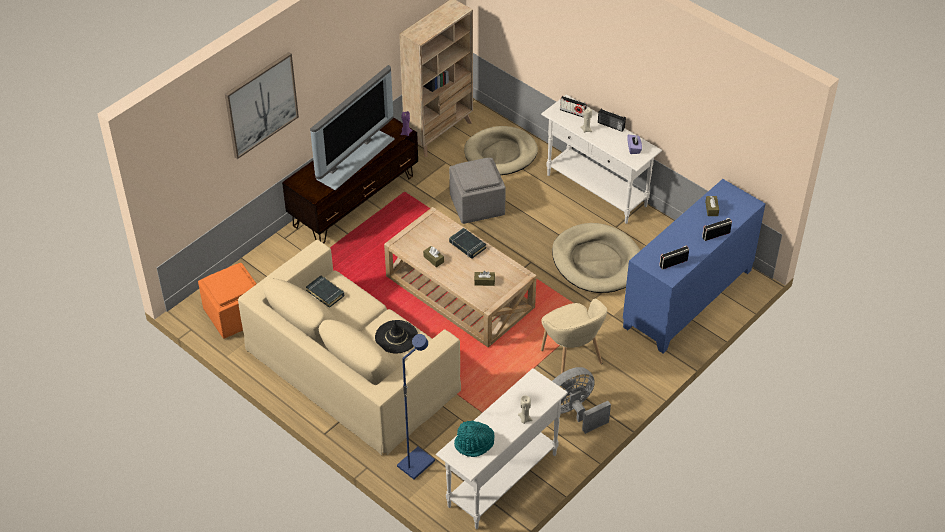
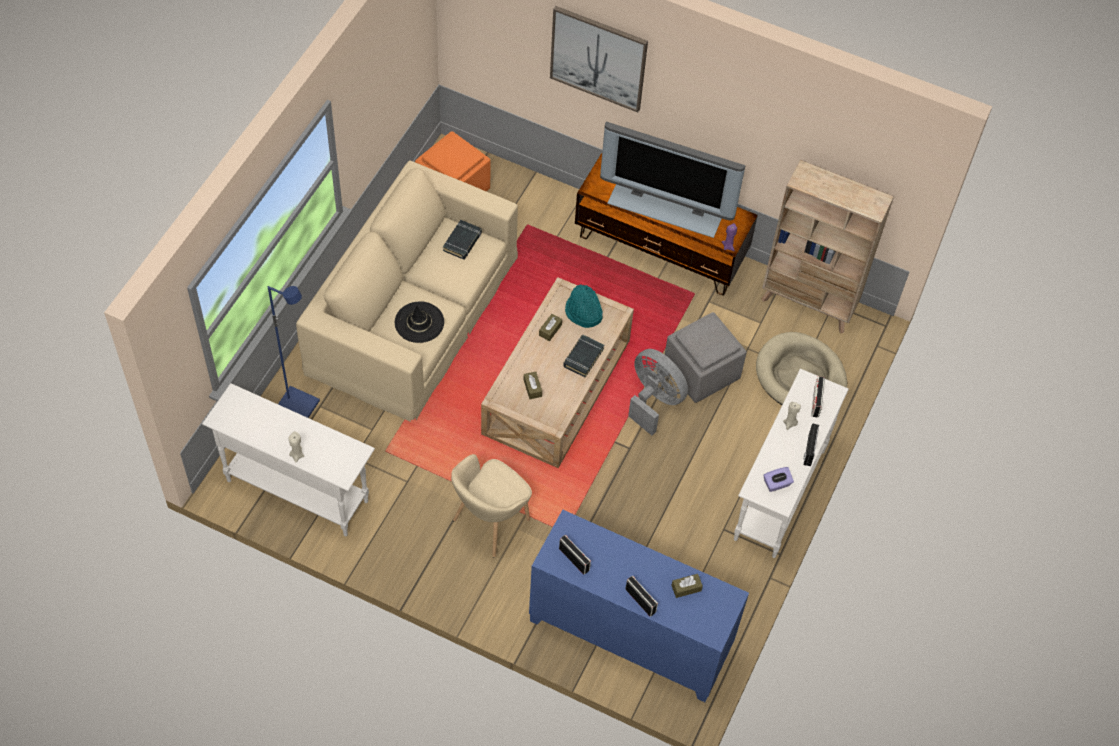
camera: 70 degrees right, 10 degrees up
turquoise hat [454,421,495,457] -> turquoise hat moved to [565,284,603,328]
beige dog bed [552,223,641,293] -> none
grey fan [552,367,611,434] -> grey fan moved to [628,349,688,435]

